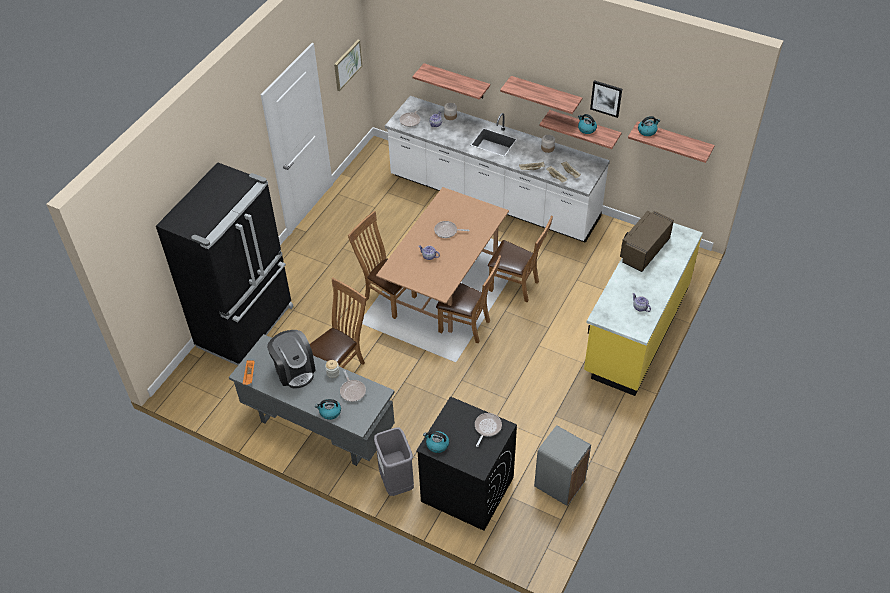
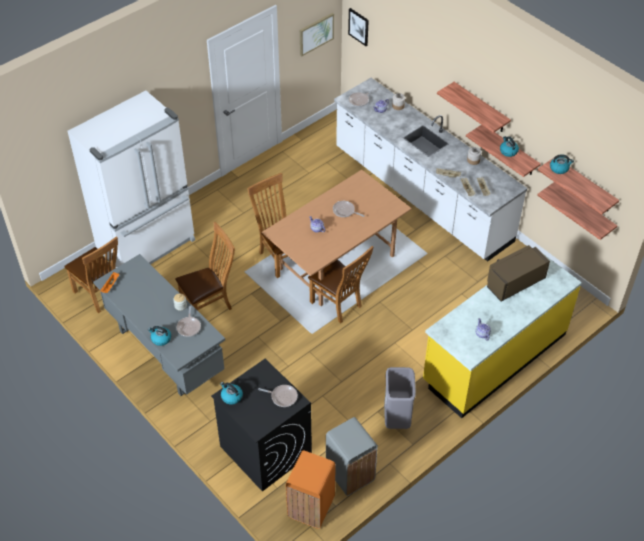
camera: 20 degrees right, 0 degrees up
black fridge [156,162,294,366] -> white fridge [68,90,195,268]
coffee machine [267,330,316,388] -> none
grey trash can [374,428,414,496] -> grey trash can moved to [384,367,416,429]
shelf [412,63,490,100] -> shelf moved to [537,182,617,240]
frying pan [475,413,502,447] -> frying pan turned 60 degrees clockwise [258,385,298,407]
brown chair [488,216,553,302] -> brown chair moved to [64,236,118,313]
picture [590,80,622,118] -> picture moved to [348,8,369,46]
none -> orange trash can [286,450,336,529]

